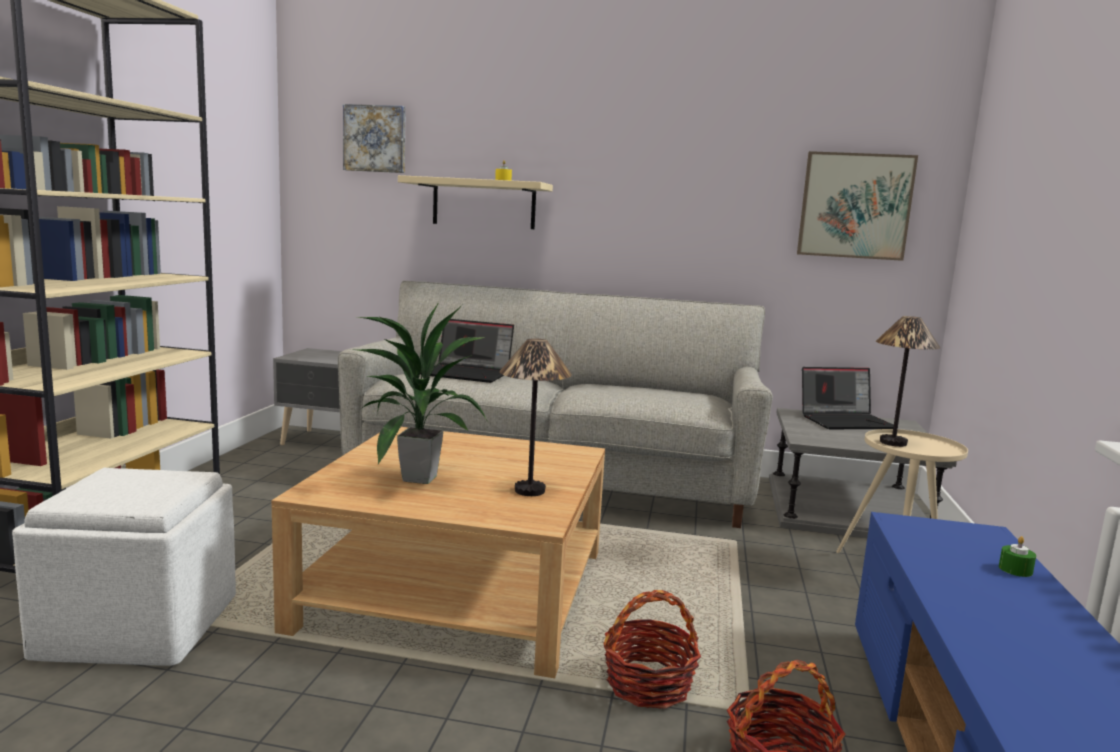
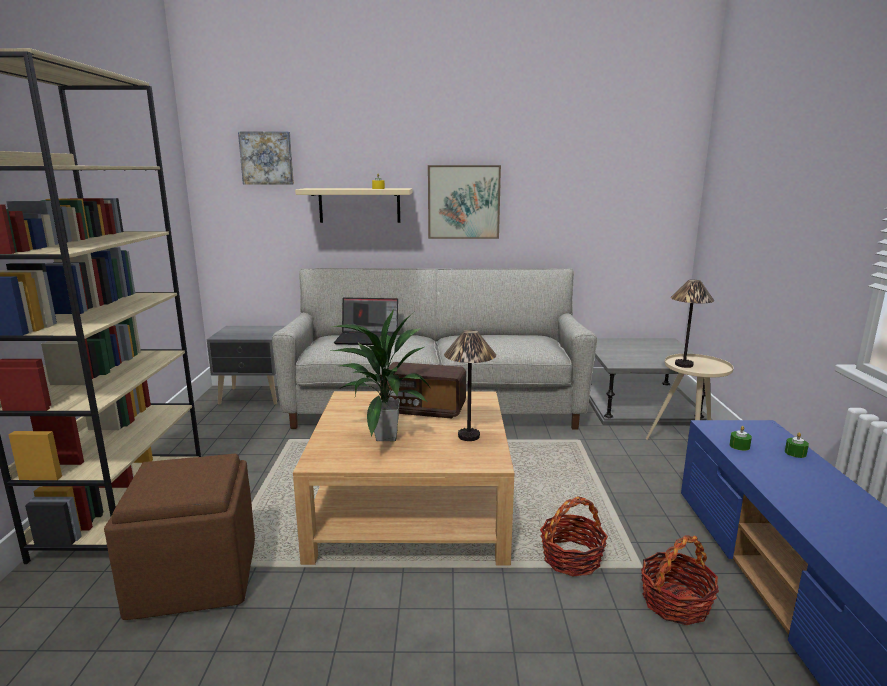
camera: 10 degrees left, 5 degrees up
white ottoman [12,468,236,666] -> brown ottoman [104,454,255,620]
picture [797,151,918,261] -> picture moved to [428,165,501,239]
laptop [802,367,894,429] -> none
none -> radio [380,362,466,419]
none -> green candle [729,426,752,451]

